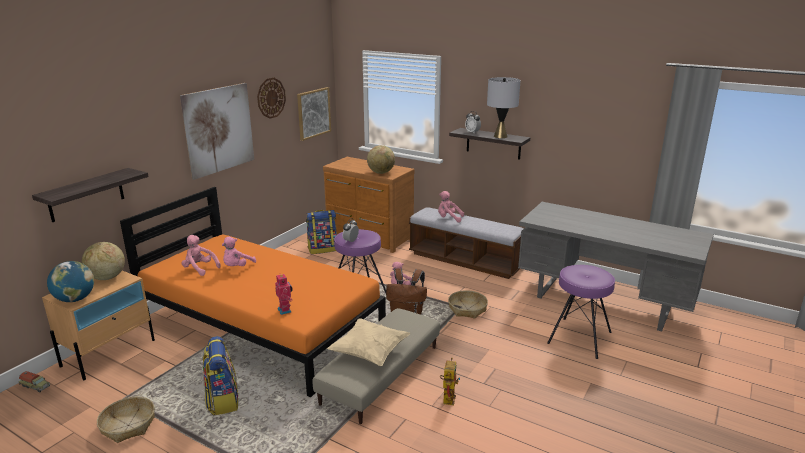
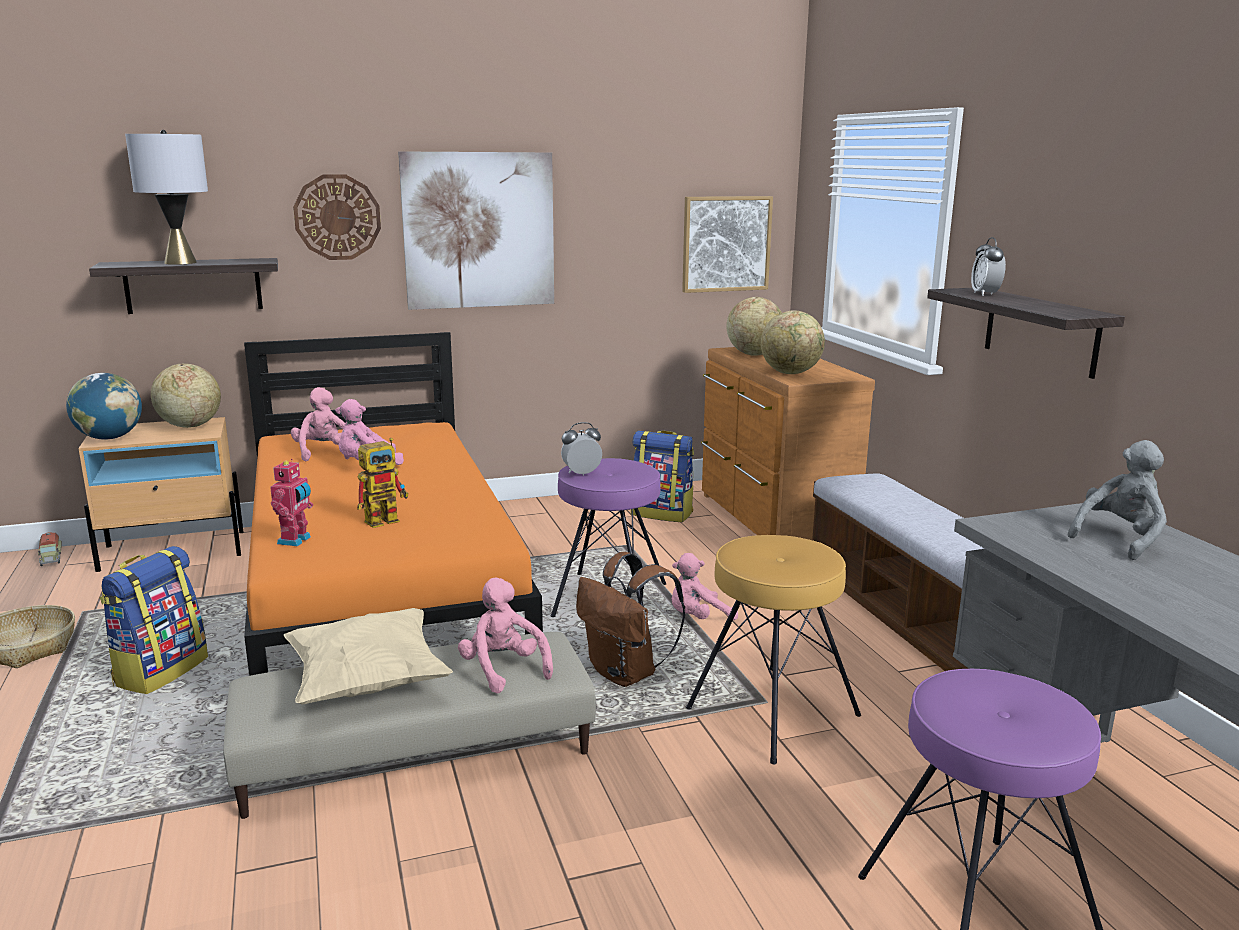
camera: 40 degrees right, 5 degrees down
wall clock [257,78,286,119] -> wall clock moved to [293,174,381,260]
pink plush toy [438,191,464,222] -> pink plush toy moved to [458,578,553,693]
toy robot [440,358,460,405] -> toy robot moved to [357,438,408,528]
basket [448,290,488,319] -> brown stool [686,535,861,764]
grey table lamp [487,77,521,138] -> grey table lamp moved to [125,130,208,265]
none -> globe [726,297,782,356]
none -> grey plush toy [1068,440,1167,560]

